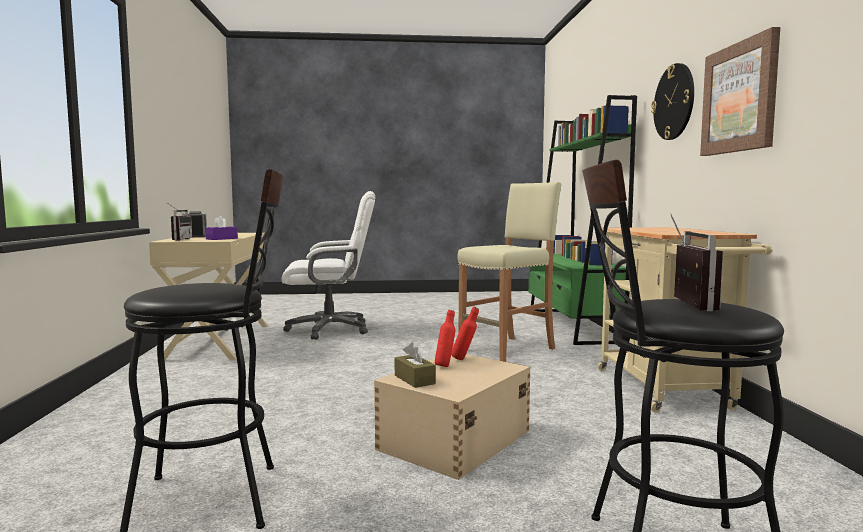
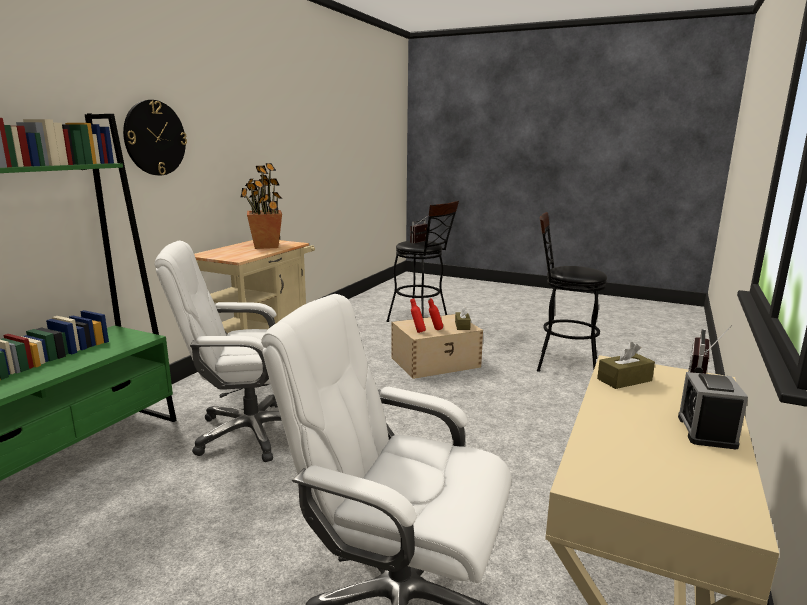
camera: 150 degrees left, 10 degrees up
purple tissue box [205,216,238,240] -> brown tissue box [597,342,655,389]
beige stool [457,182,562,362] -> white office chair [155,241,282,462]
picture [700,27,780,156] -> none
none -> potted plant [241,163,283,249]

